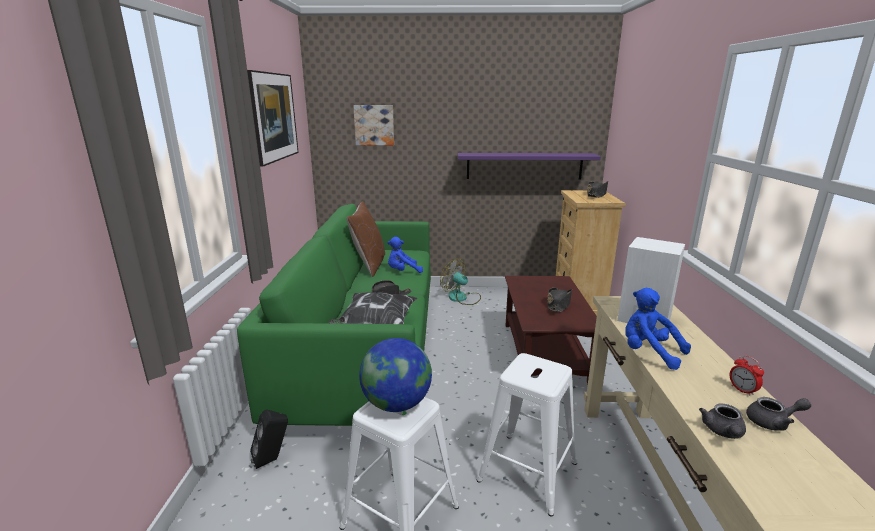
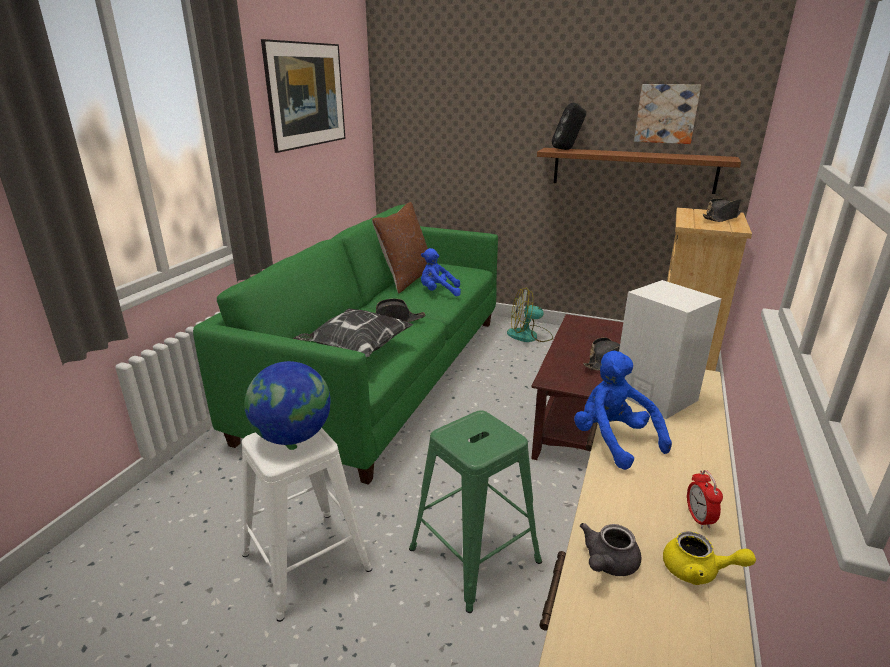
camera: 20 degrees right, 5 degrees up
black speaker [250,409,288,469] -> black speaker moved to [552,103,586,150]
picture [353,105,394,145] -> picture moved to [634,84,701,144]
fan [440,259,481,305] -> fan turned 60 degrees counterclockwise [507,288,553,342]
purple shelf [458,153,601,179] -> brown shelf [537,148,741,194]
white stool [477,353,577,517] -> green stool [409,410,542,613]
grey teapot [746,397,811,431] -> yellow teapot [663,531,756,585]

